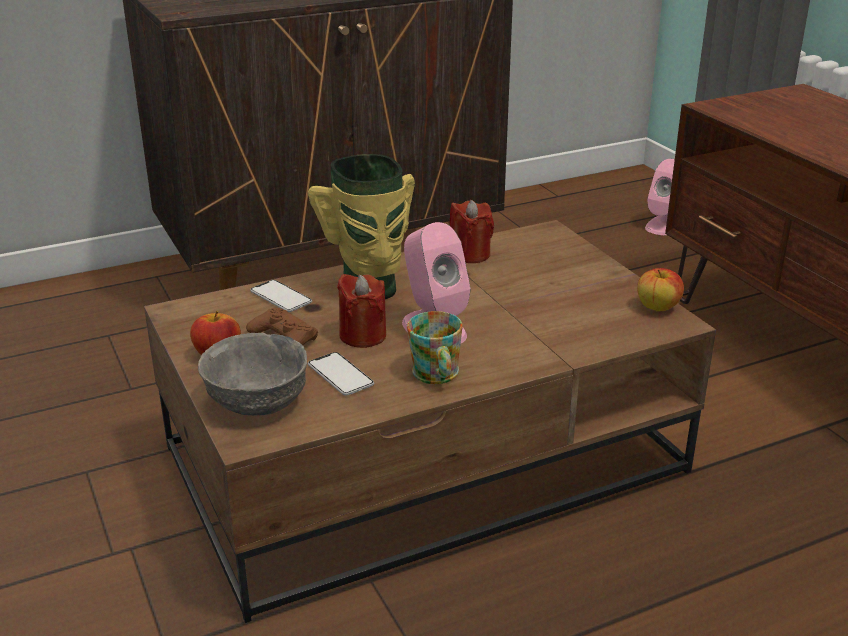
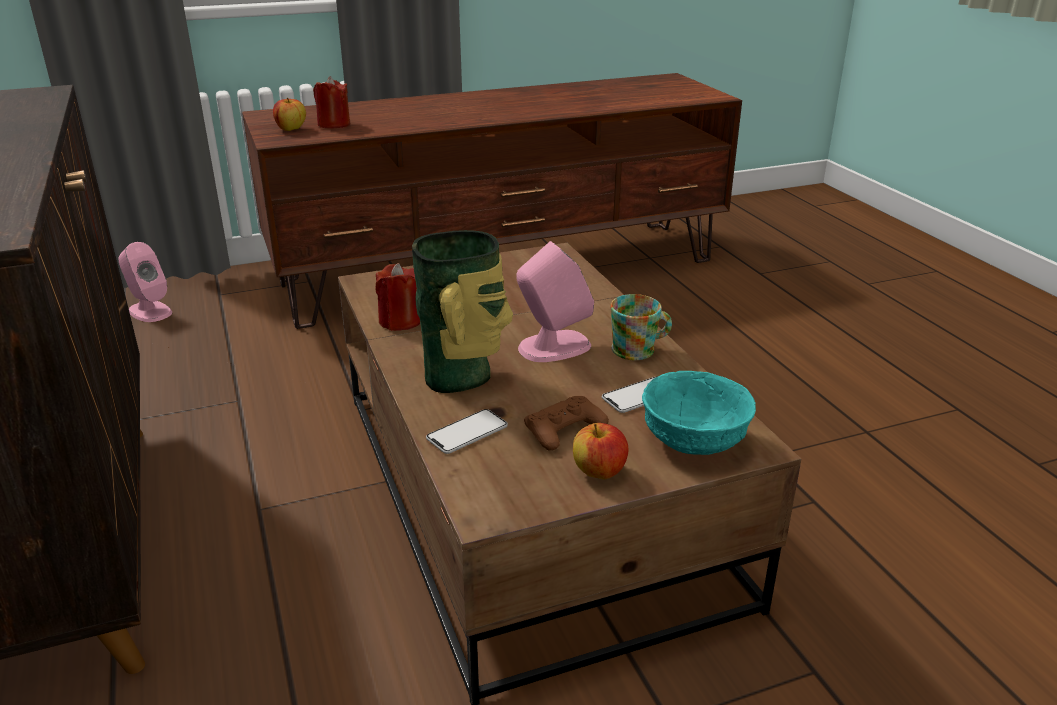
camera: 85 degrees left, 0 degrees up
grey bowl [198,333,307,416] -> turquoise bowl [642,371,756,455]
red candle [337,274,386,348] -> red candle moved to [313,76,350,128]
apple [637,268,684,312] -> apple moved to [273,98,306,131]

